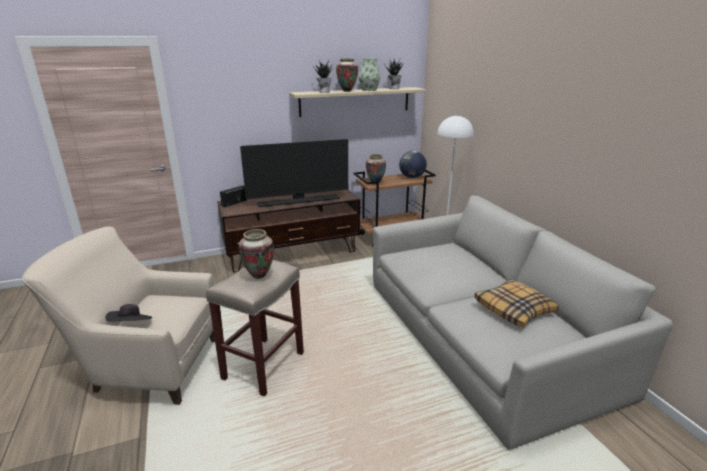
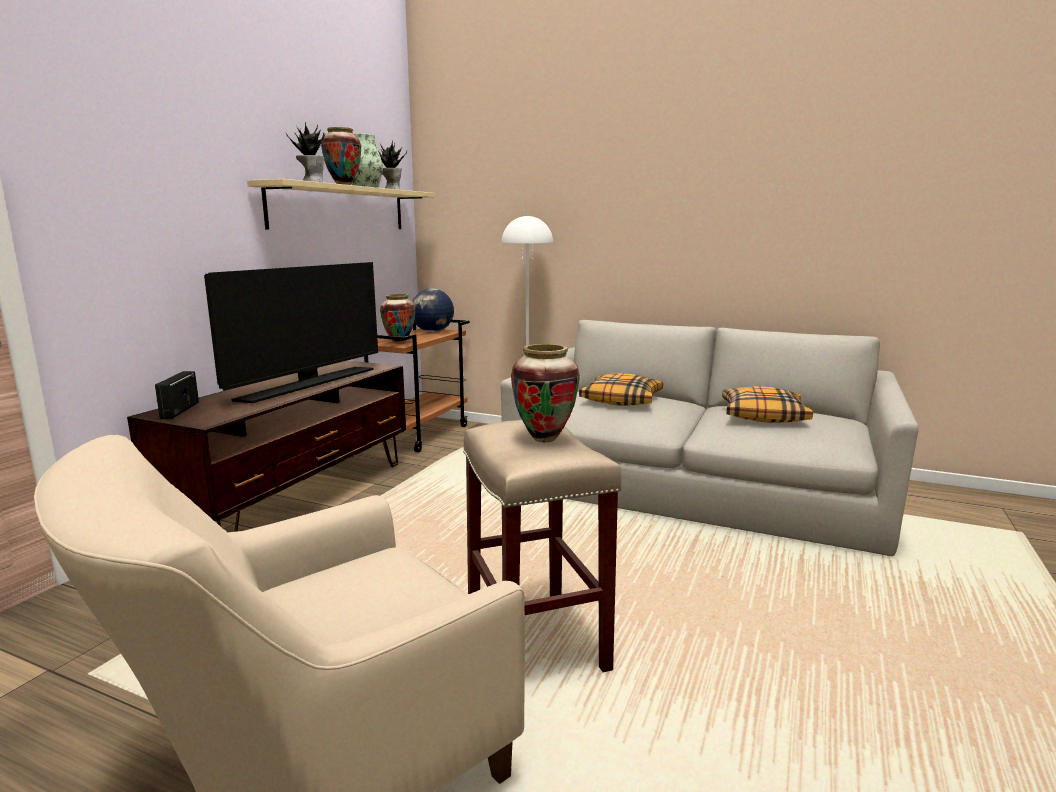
camera: 45 degrees left, 10 degrees down
black hat [105,304,152,321] -> none
none -> pillow [579,373,663,406]

